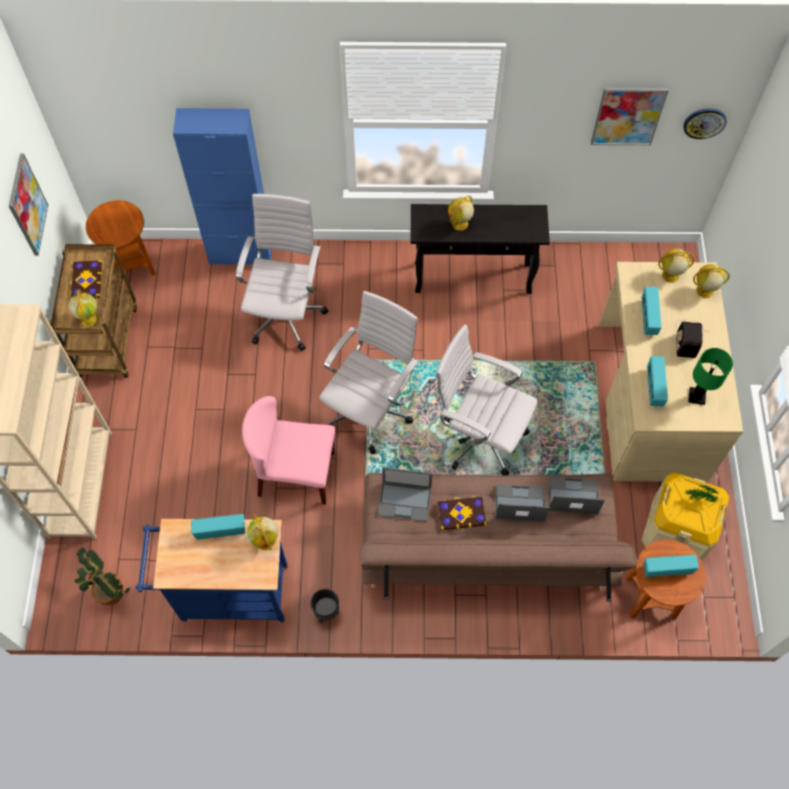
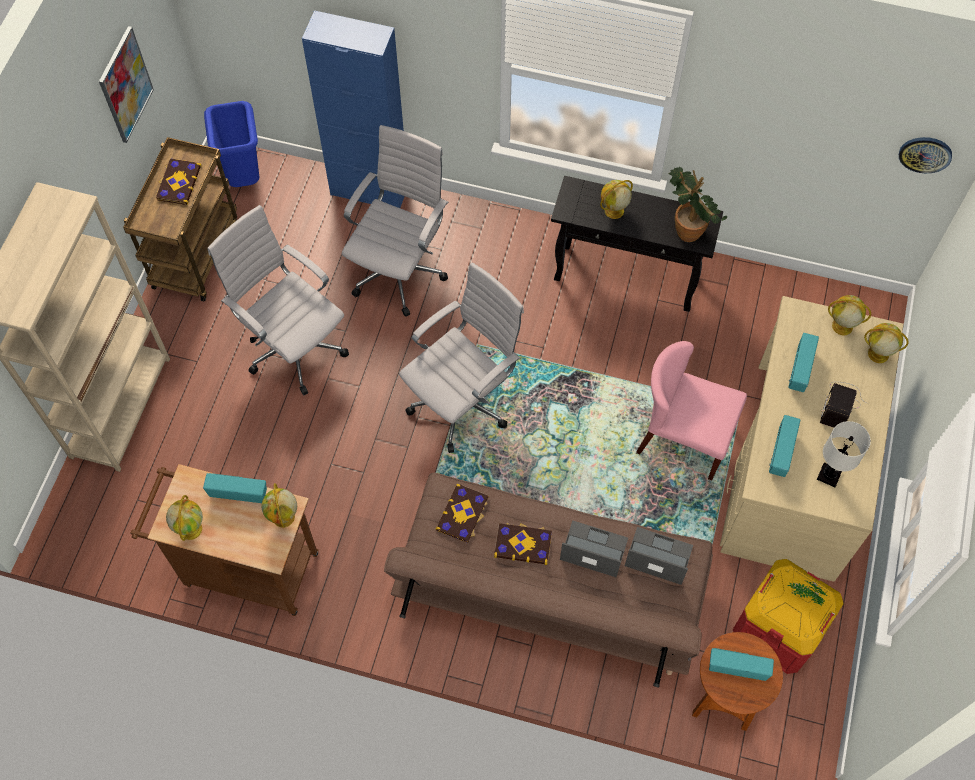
camera: 15 degrees right, 0 degrees up
globe [69,289,98,326] -> globe moved to [166,495,203,541]
potted plant [74,547,130,605] -> potted plant moved to [668,167,727,242]
brown side table [86,200,156,287] -> blue trash can [204,101,259,187]
blue cart [136,519,288,622] -> brown cart [130,464,318,616]
pink chair [242,396,335,504] -> pink chair moved to [636,341,747,480]
black planter [311,589,339,624] -> none
laptop [378,467,432,522] -> book [436,484,489,543]
white office chair [435,324,538,476] -> white office chair moved to [207,205,349,395]
picture [591,88,668,145] -> none
beige storage box [642,472,729,561] -> red storage box [733,559,843,674]
green table lamp [688,348,733,405] -> white table lamp [817,421,871,487]

